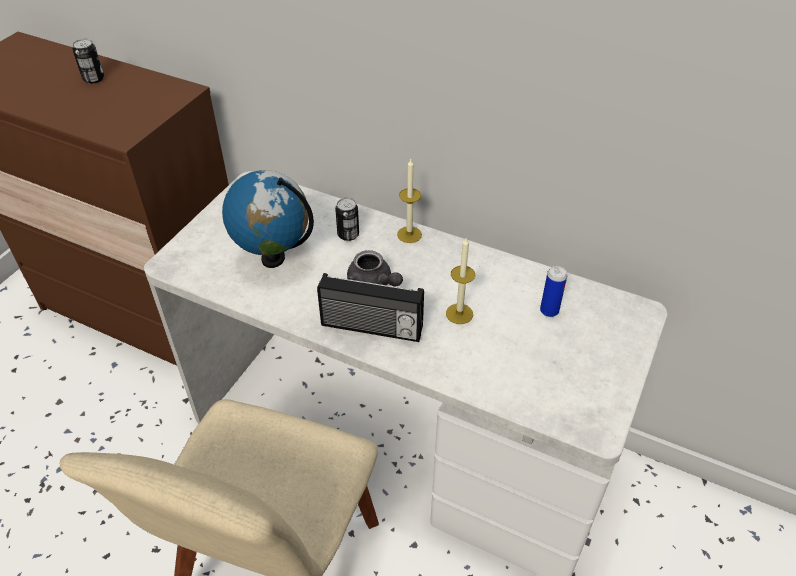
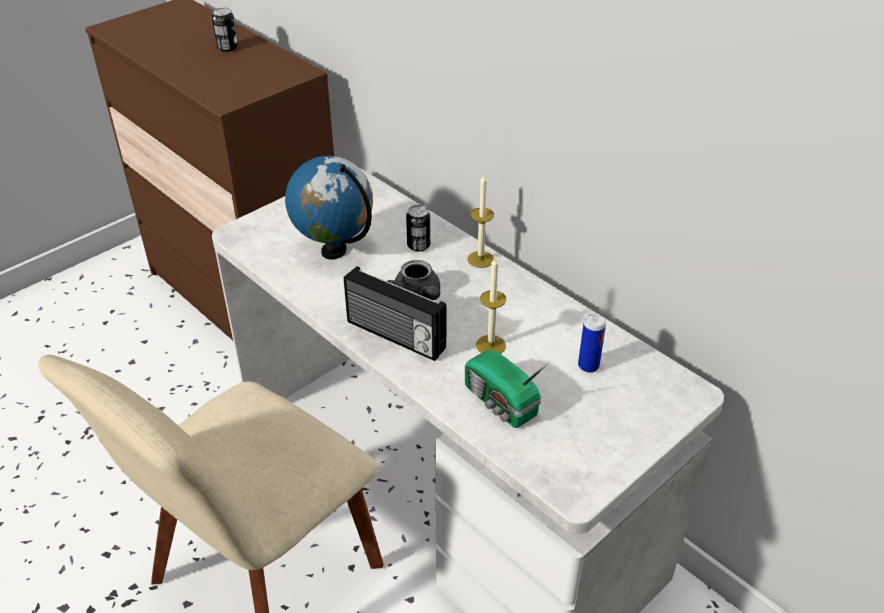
camera: 20 degrees right, 5 degrees down
none -> radio [465,350,550,428]

